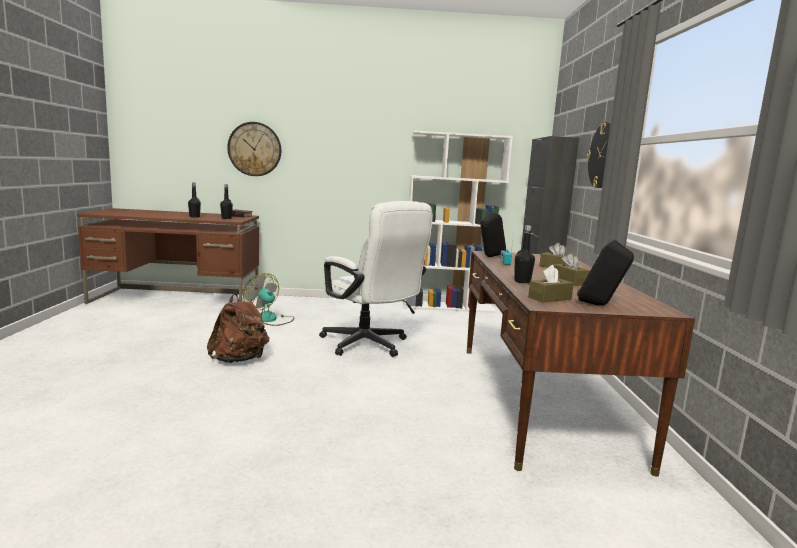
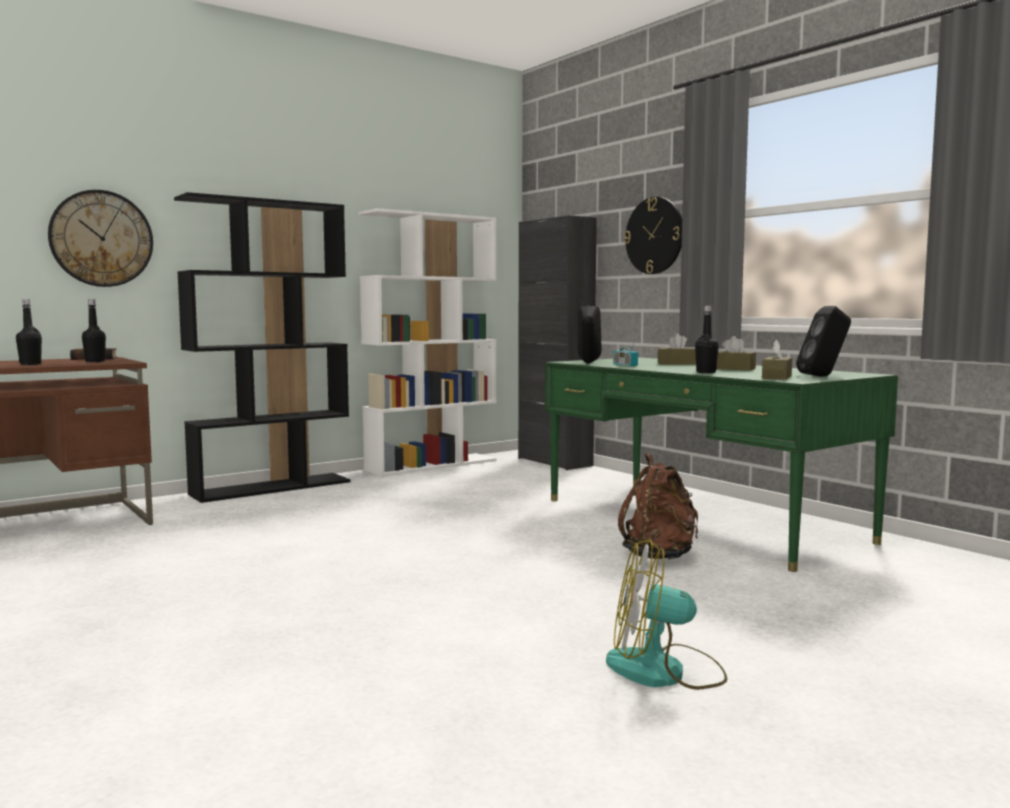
camera: 35 degrees left, 5 degrees down
brown backpack [207,294,269,363] -> brown backpack moved to [618,453,698,560]
fan [243,273,295,326] -> fan moved to [606,539,728,690]
white office chair [319,201,433,357] -> none
brown desk [467,251,695,477] -> green desk [545,357,898,572]
none -> black bookcase [174,192,351,503]

